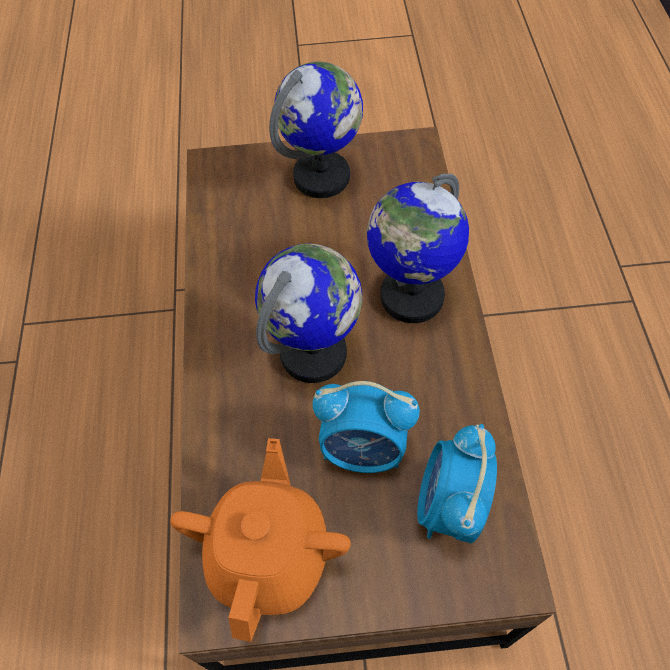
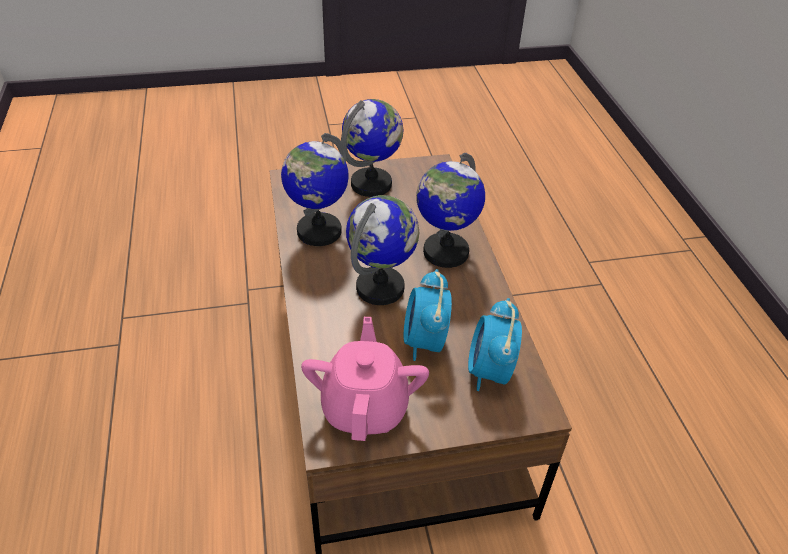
camera: 10 degrees left, 15 degrees down
orange teapot [170,438,351,642] -> pink teapot [301,317,429,441]
alarm clock [313,381,420,473] -> alarm clock turned 90 degrees clockwise [404,269,452,361]
none -> globe [281,133,349,246]

